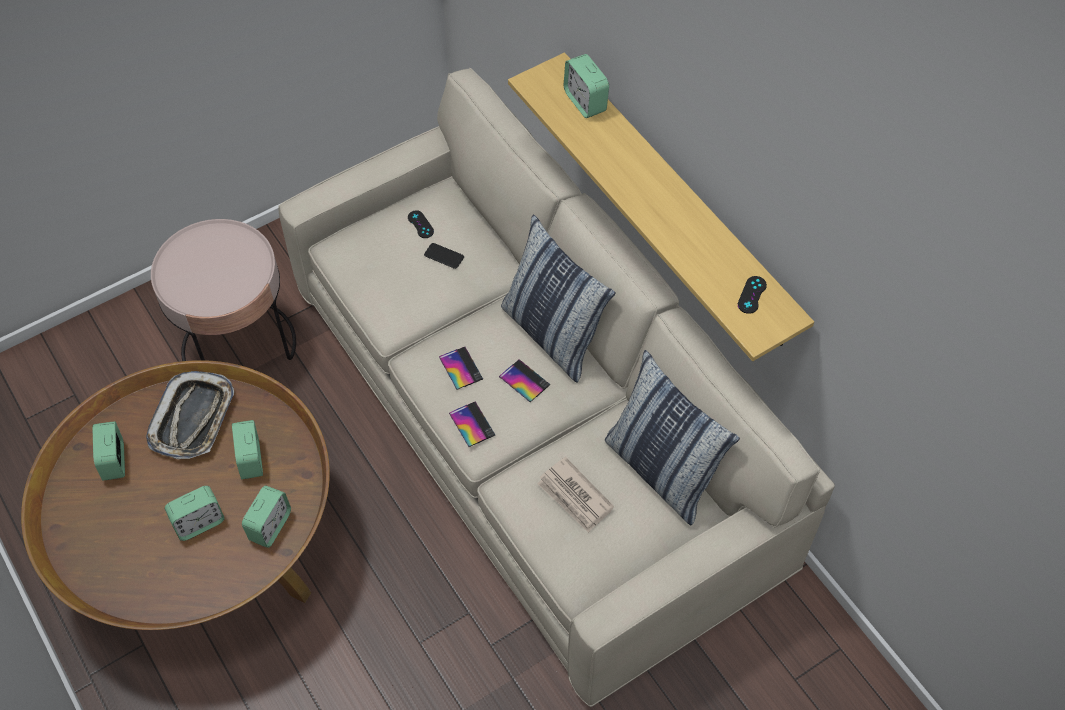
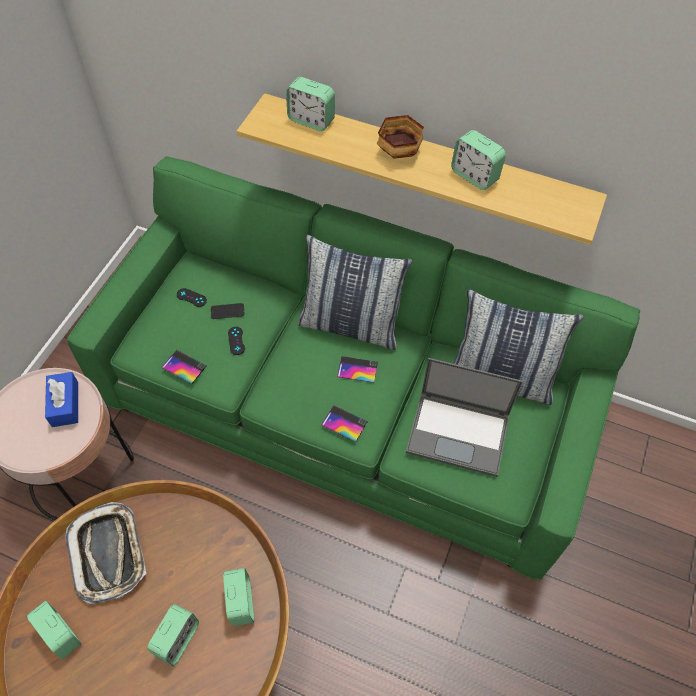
camera: 35 degrees left, 0 degrees up
alarm clock [232,420,263,479] -> alarm clock moved to [451,130,506,190]
beige sofa [278,68,835,707] -> green sofa [67,156,640,580]
phone [439,347,483,390] -> phone moved to [161,350,206,384]
newspaper [537,457,614,533] -> laptop [406,358,523,477]
black game controller [738,276,767,314] -> black game controller moved to [228,327,245,355]
none -> blue tissue box [45,372,78,427]
none -> bowl [377,115,424,159]

